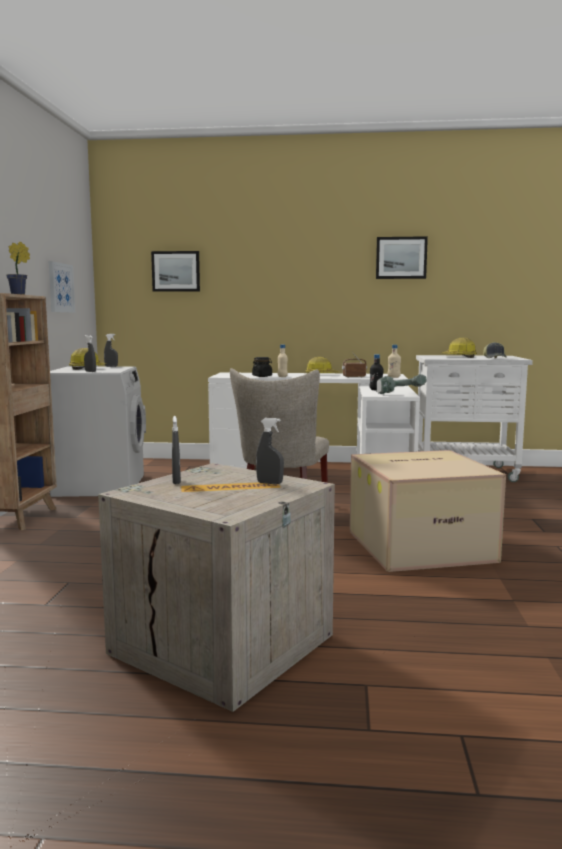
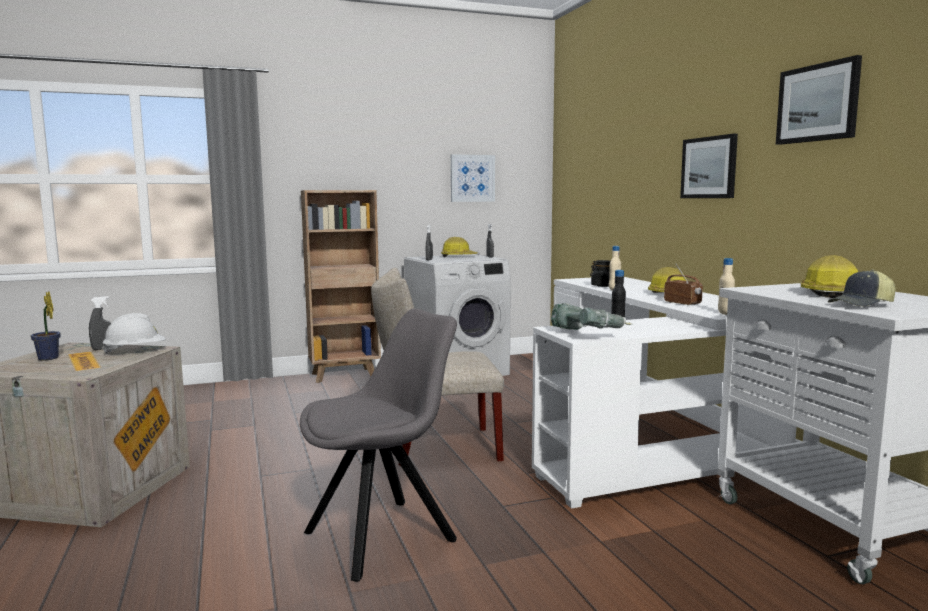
camera: 65 degrees right, 0 degrees up
potted plant [6,242,30,295] -> potted plant moved to [31,291,61,360]
picture [151,251,200,292] -> picture moved to [680,134,738,198]
grey spray bottle [256,418,284,484] -> none
cardboard box [350,450,506,572] -> grey chair [300,308,457,582]
none -> white hard hat [102,313,166,354]

